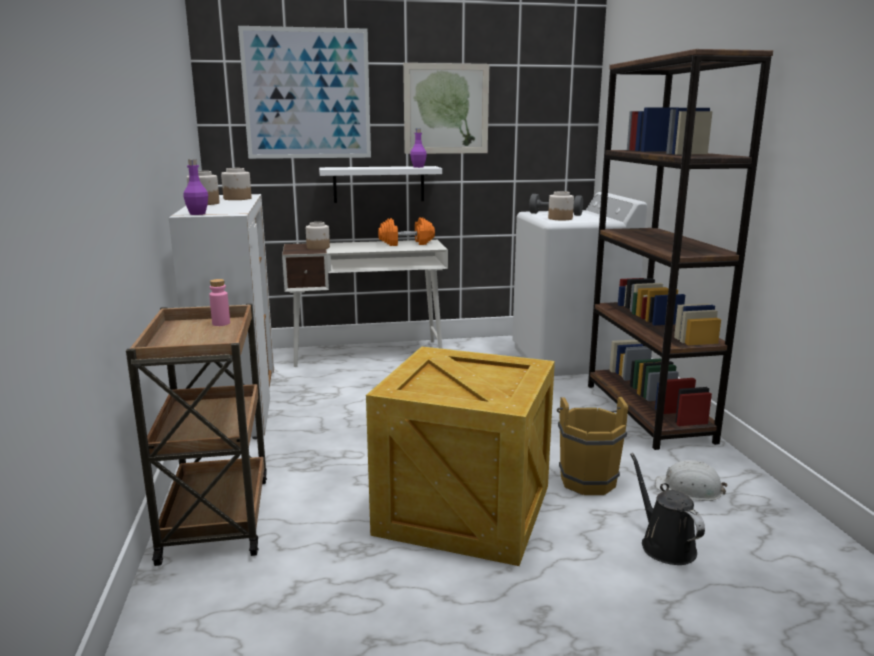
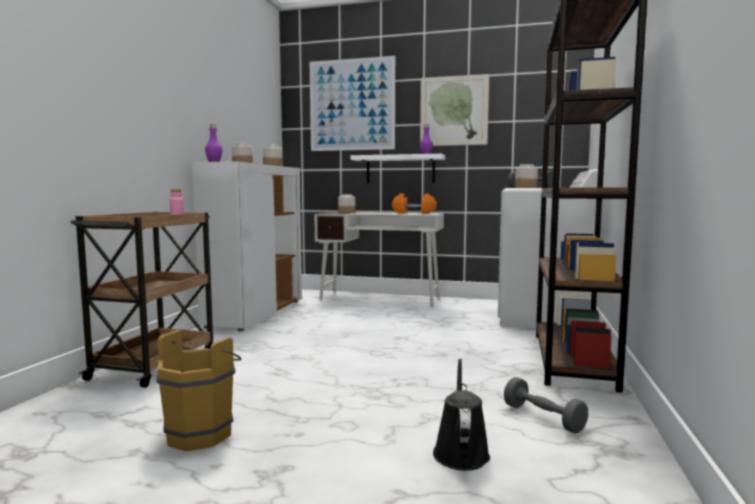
camera: 25 degrees right, 10 degrees down
crate [366,346,555,566] -> none
brown bucket [557,397,628,495] -> brown bucket moved to [156,330,241,451]
white hard hat [655,460,728,501] -> grey dumbbell [504,377,588,434]

